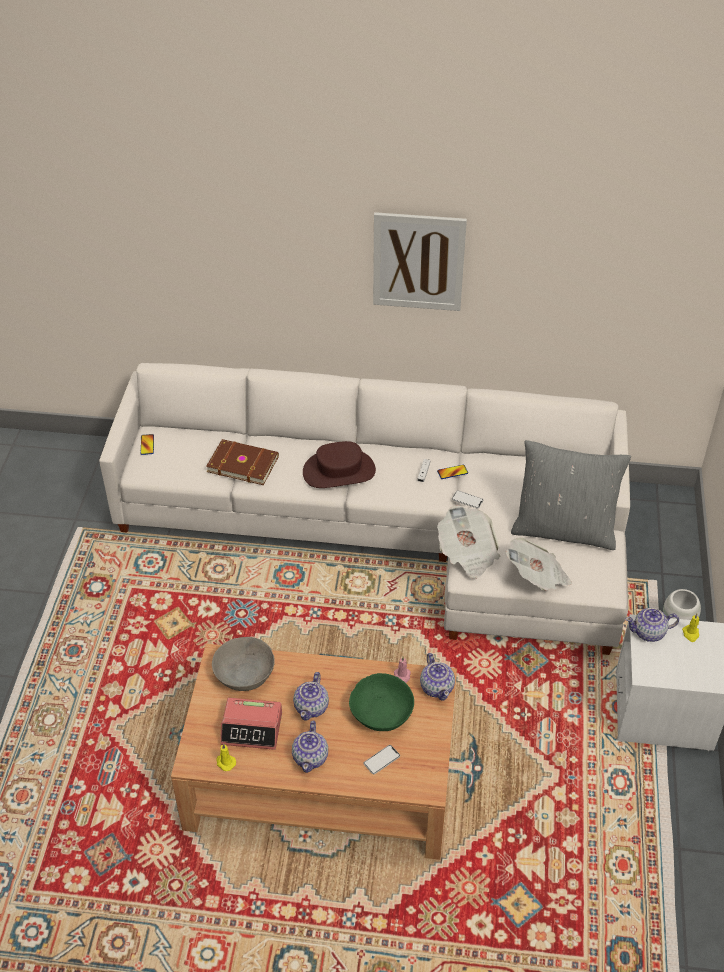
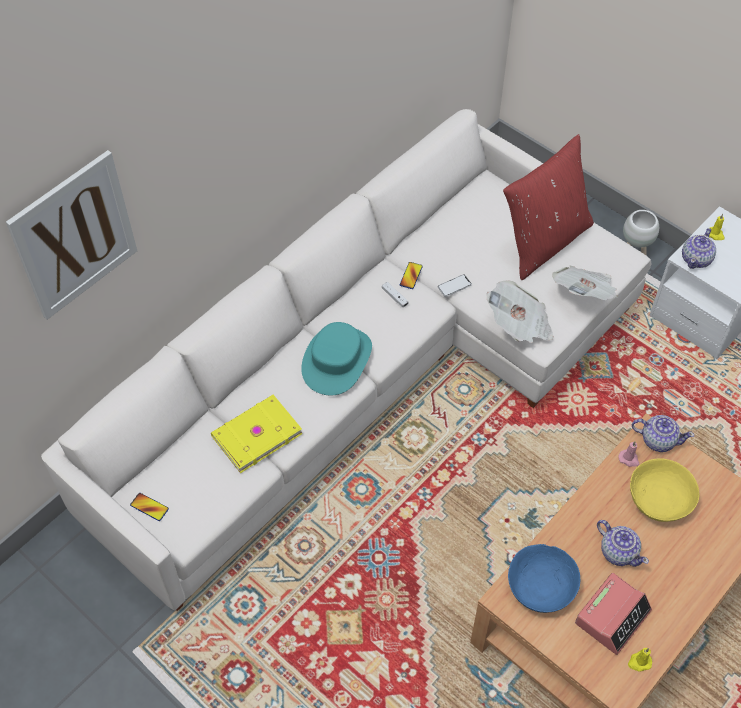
camera: 55 degrees left, 10 degrees up
brown book [206,439,279,485] -> yellow book [211,395,302,473]
grey bowl [212,637,275,691] -> blue bowl [508,544,580,613]
teapot [292,720,328,773] -> none
brown hat [303,441,376,488] -> turquoise hat [301,322,372,396]
green bowl [349,673,414,731] -> yellow bowl [630,458,700,522]
phone [363,745,400,774] -> none
picture [373,212,467,311] -> picture moved to [6,150,137,320]
grey pillow [511,440,631,550] -> red pillow [503,134,594,280]

